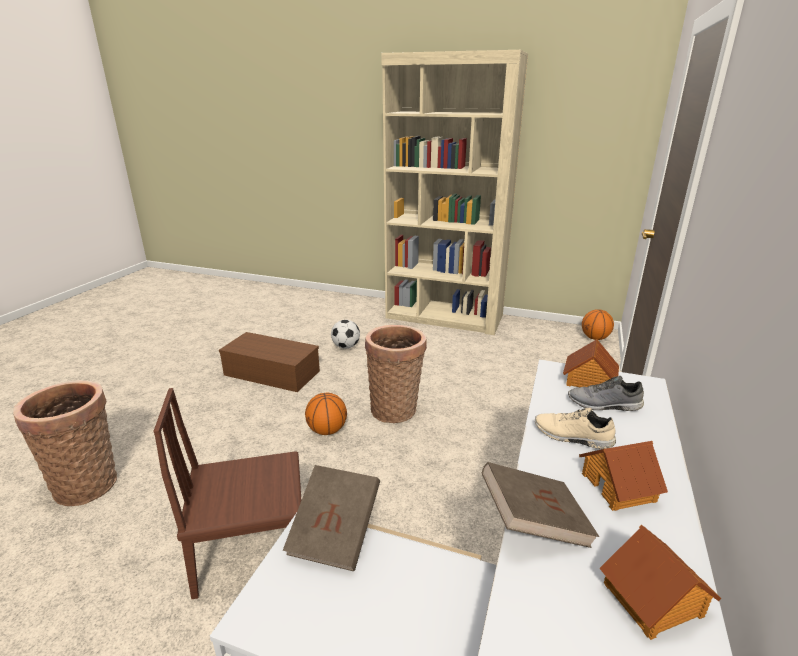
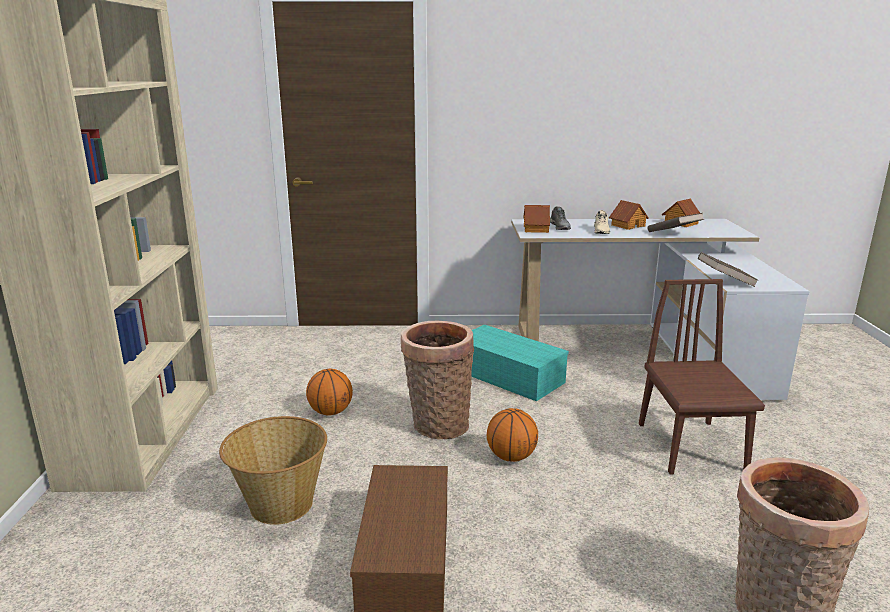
camera: 110 degrees left, 5 degrees down
brown chair [153,388,301,599] -> brown chair turned 150 degrees counterclockwise [639,279,765,475]
football [331,320,360,349] -> basket [219,416,327,525]
basketball [582,309,614,340] -> basketball moved to [306,369,353,416]
none -> turquoise storage box [471,324,569,401]

